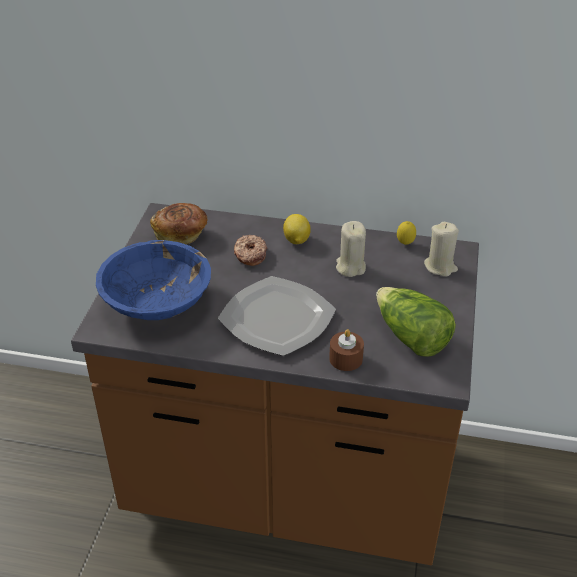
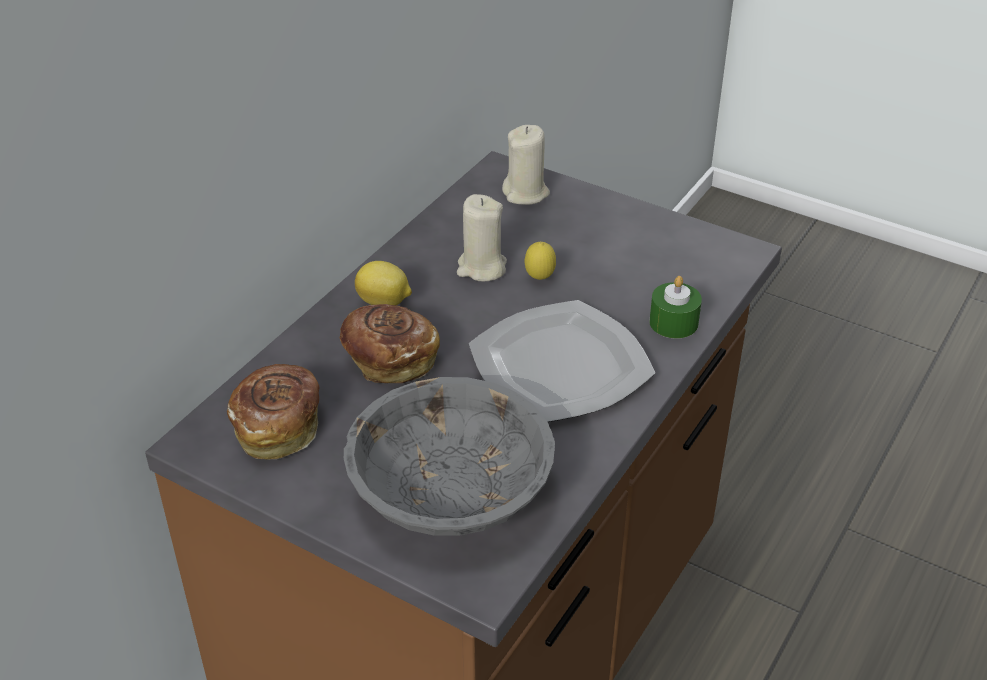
camera: 70 degrees left, 0 degrees up
blue bowl [96,240,211,320] -> grey bowl [344,377,555,536]
donut [234,235,267,266] -> bread [340,304,440,383]
brown candle [329,329,364,371] -> green candle [649,276,702,339]
lettuce [376,287,456,357] -> none
lemon [397,221,416,245] -> lemon moved to [525,242,556,280]

